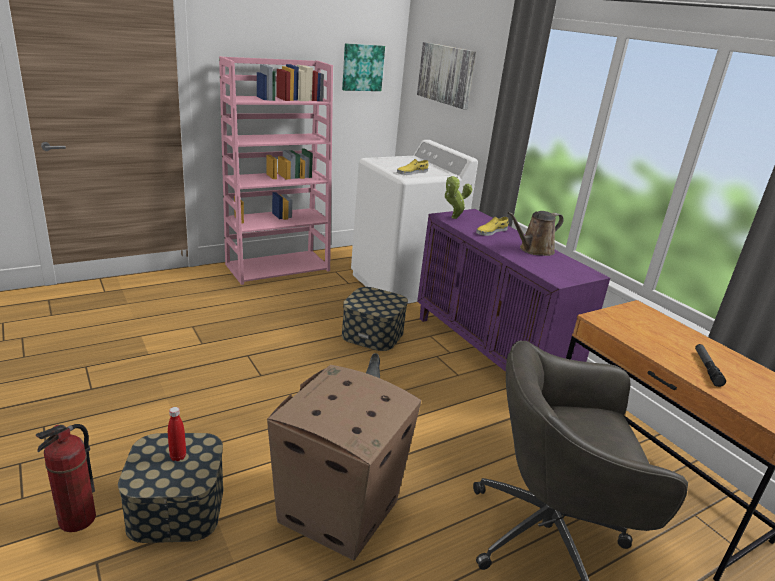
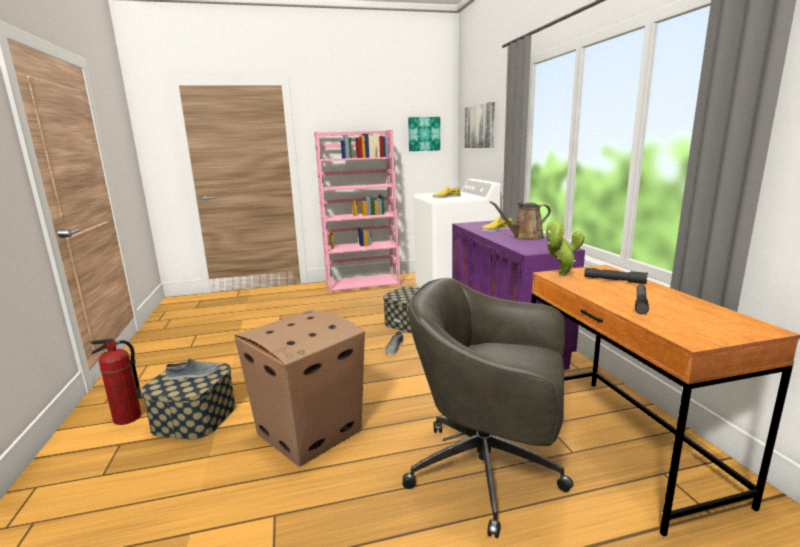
camera: 20 degrees right, 10 degrees down
red bottle [168,407,186,461] -> grey shoe [166,358,219,380]
potted plant [445,176,472,219] -> potted plant moved to [546,221,585,276]
none -> grey flashlight [584,268,648,284]

